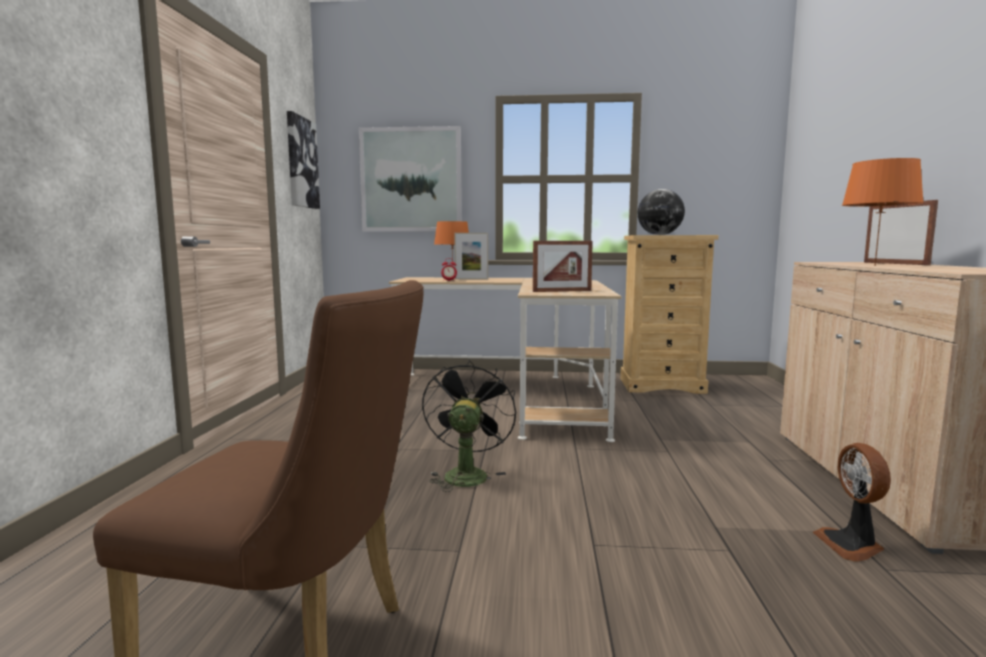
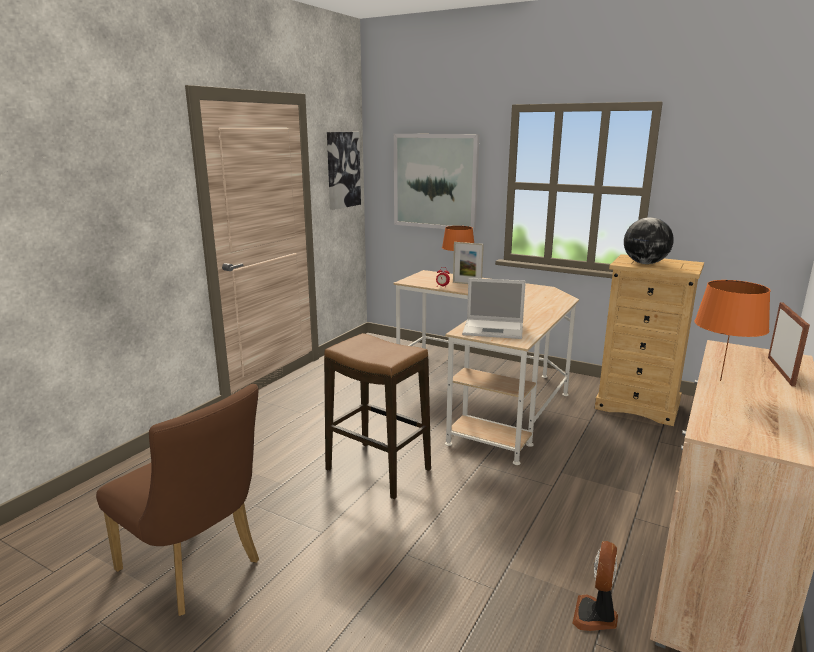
camera: 25 degrees right, 10 degrees up
black fan [422,360,516,492] -> stool [324,333,431,499]
picture frame [533,241,593,292] -> laptop [462,278,526,339]

